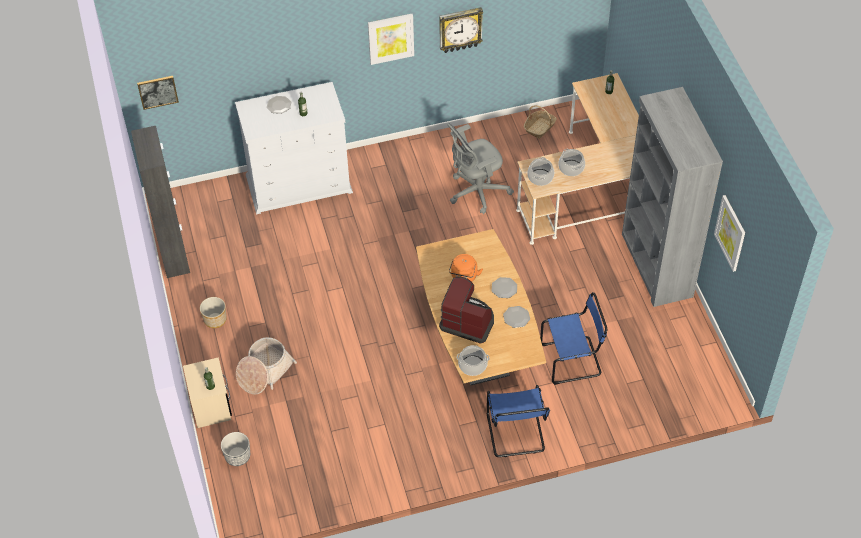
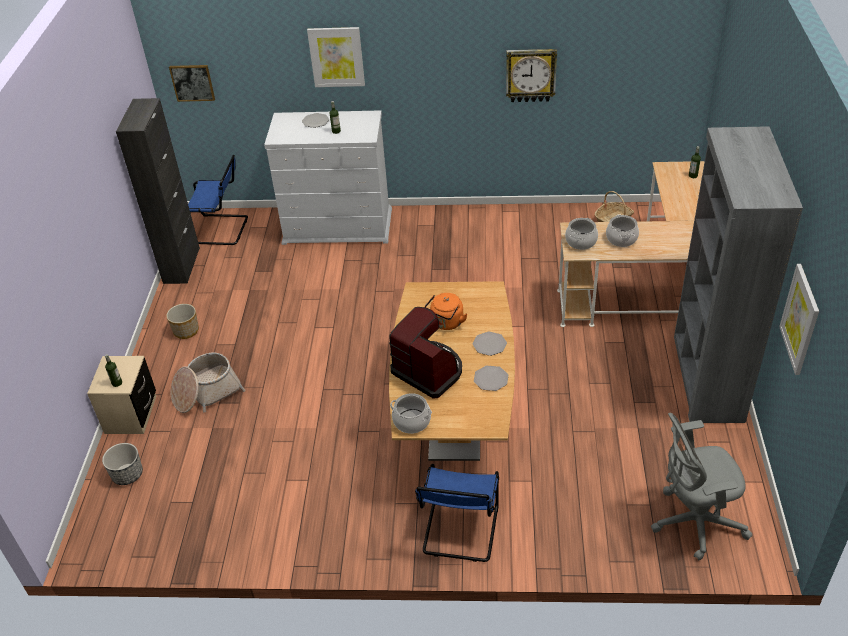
camera: 20 degrees right, 10 degrees down
picture [368,14,414,65] -> picture moved to [307,27,365,87]
grey office chair [447,123,514,214] -> grey office chair moved to [651,413,753,560]
blue chair [540,292,607,385] -> blue chair moved to [188,155,248,245]

